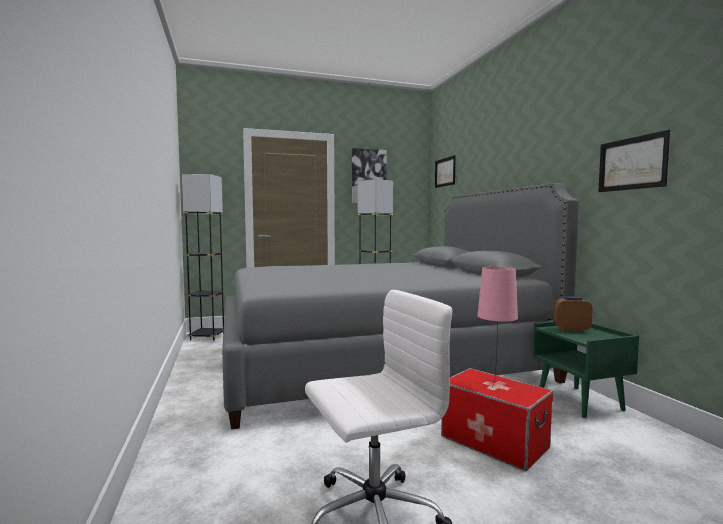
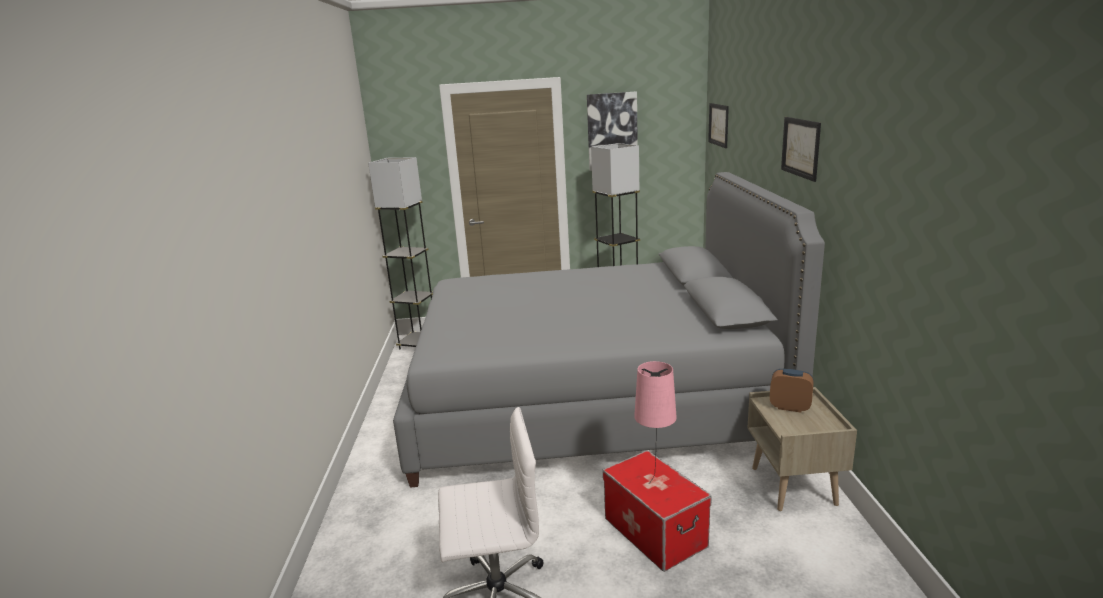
camera: 15 degrees right, 15 degrees up
green nightstand [533,322,639,418] -> beige nightstand [747,387,857,511]
picture [598,130,670,192] -> picture moved to [781,117,821,182]

